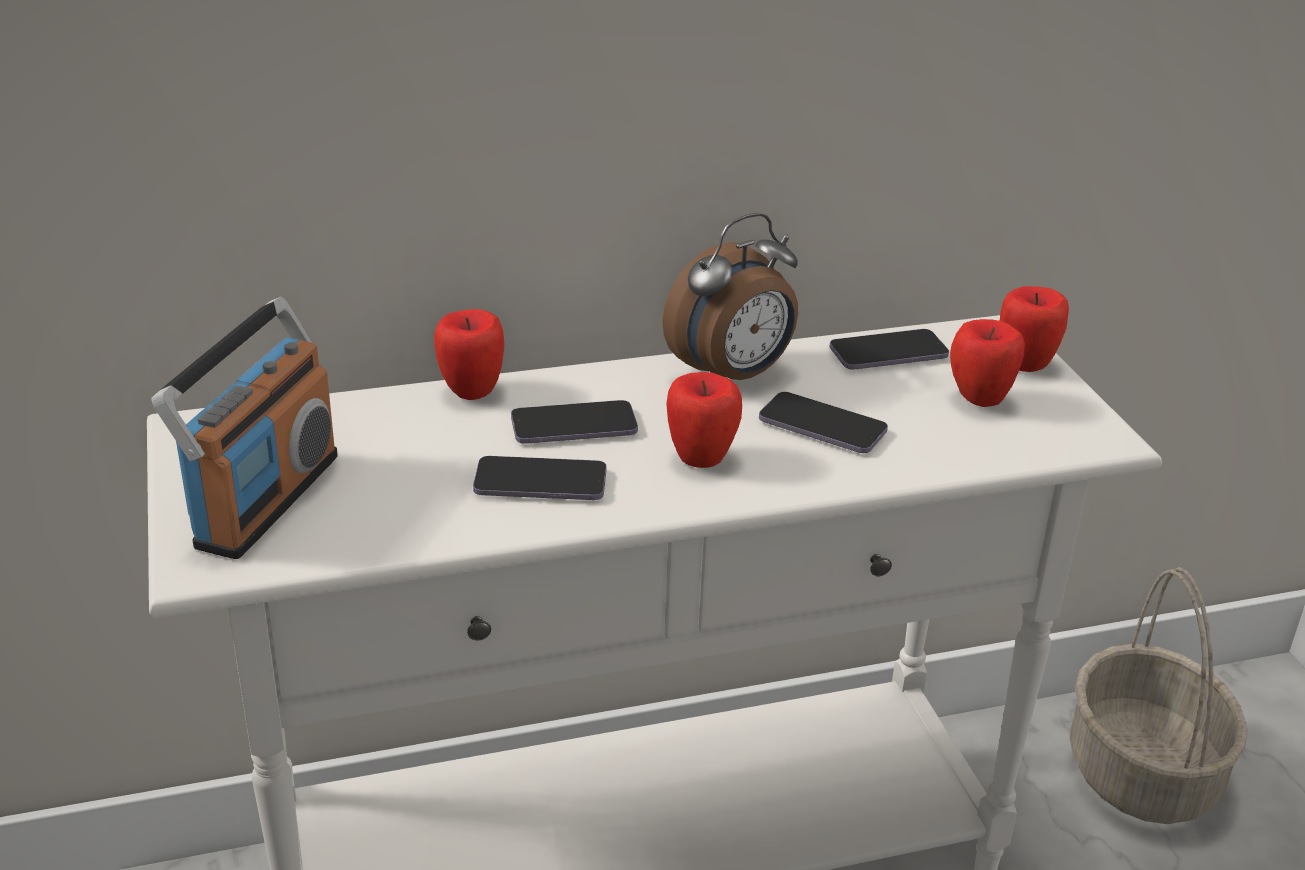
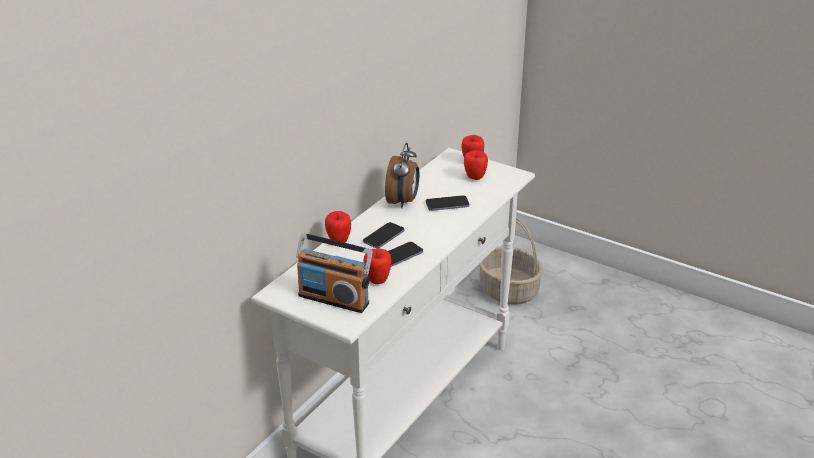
camera: 40 degrees left, 0 degrees up
radio [151,297,338,559] -> radio turned 135 degrees clockwise [296,233,373,313]
apple [666,372,742,468] -> apple moved to [363,248,391,284]
phone [829,329,949,370] -> none

